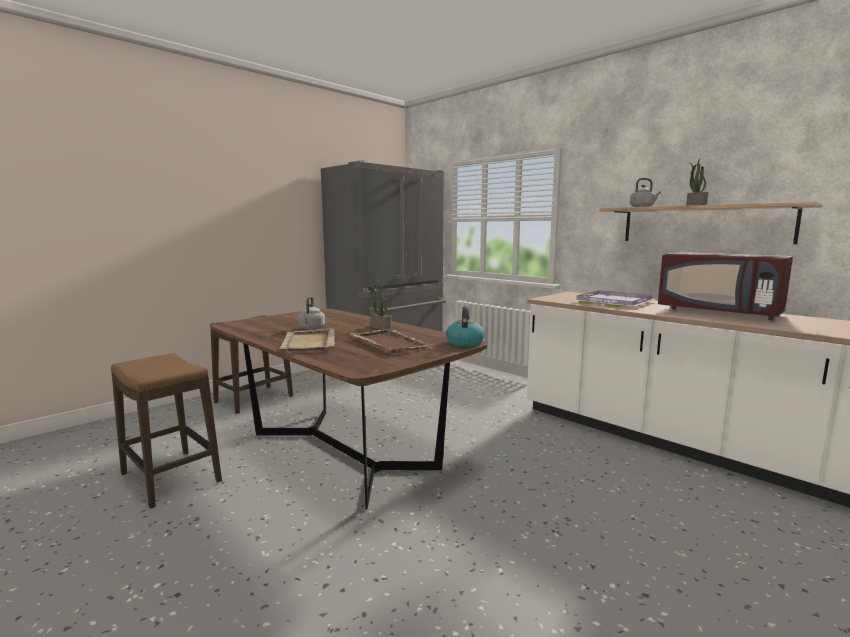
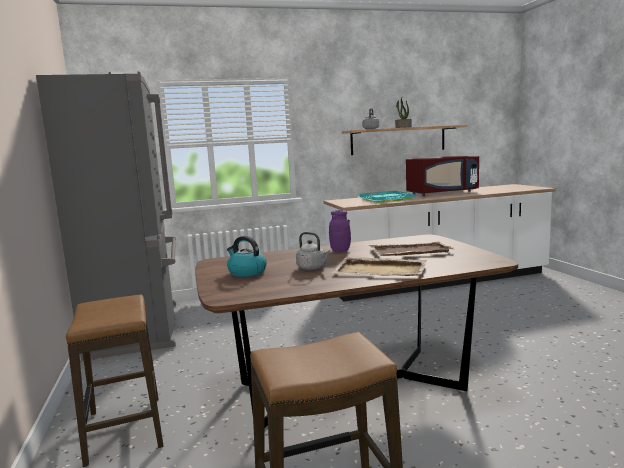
camera: 60 degrees left, 0 degrees up
potted plant [371,281,392,330] -> purple jar [329,210,351,252]
kettle [446,306,485,346] -> kettle moved to [227,236,267,277]
purple tray [572,290,657,307] -> turquoise tray [359,191,415,203]

